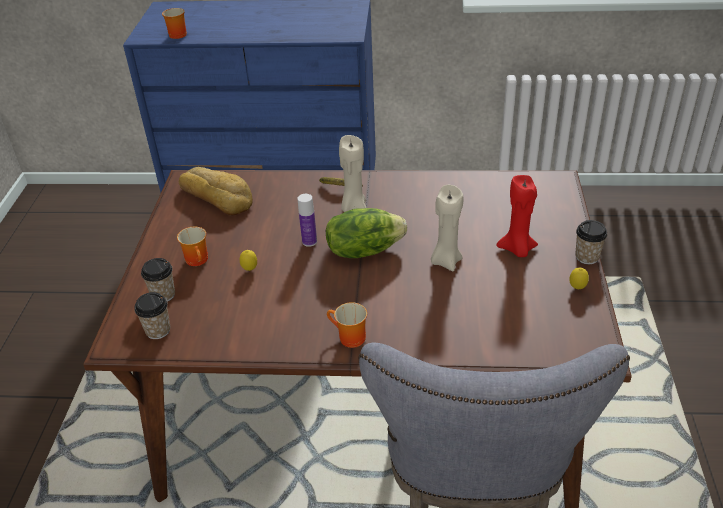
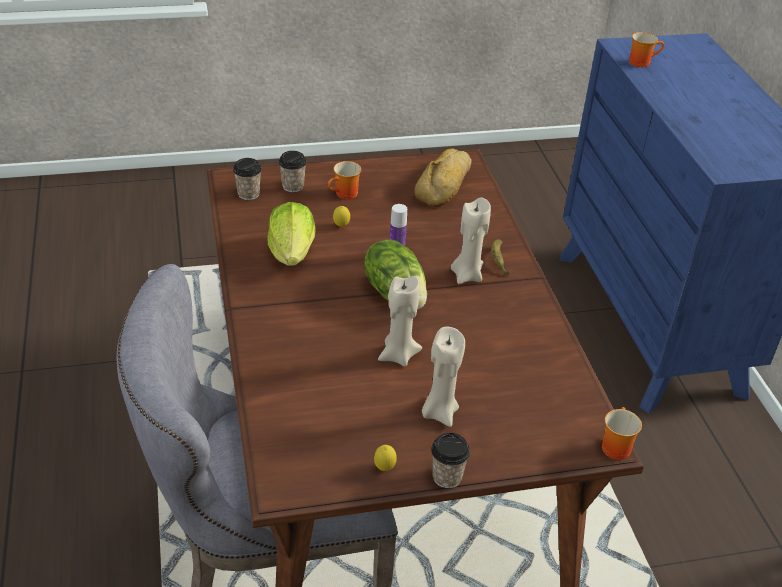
camera: 70 degrees right, 0 degrees up
mug [327,302,367,348] -> mug moved to [602,407,642,460]
red candle [496,175,538,257] -> beige candle [422,327,465,427]
none -> lettuce [268,202,316,266]

